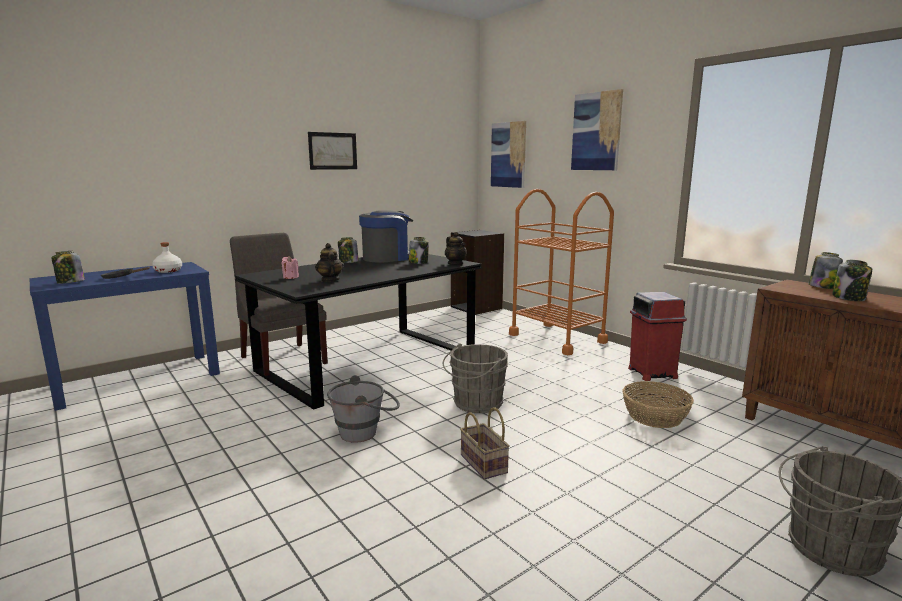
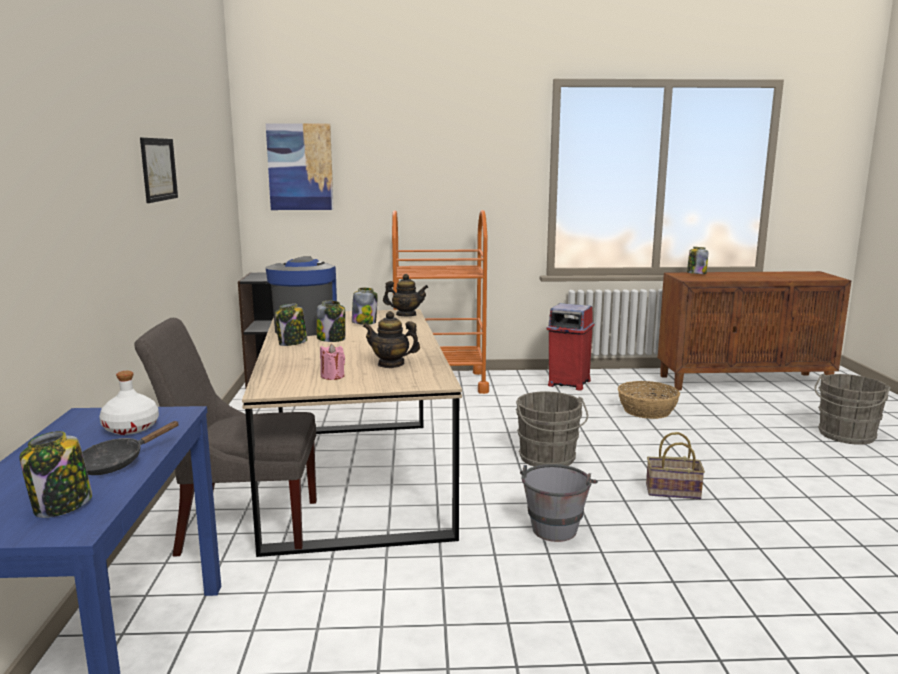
camera: 55 degrees left, 0 degrees up
black dining table [235,254,481,410] -> beige dining table [242,309,462,557]
picture [571,89,623,170] -> none
jar [832,260,872,301] -> jar moved to [316,301,345,342]

